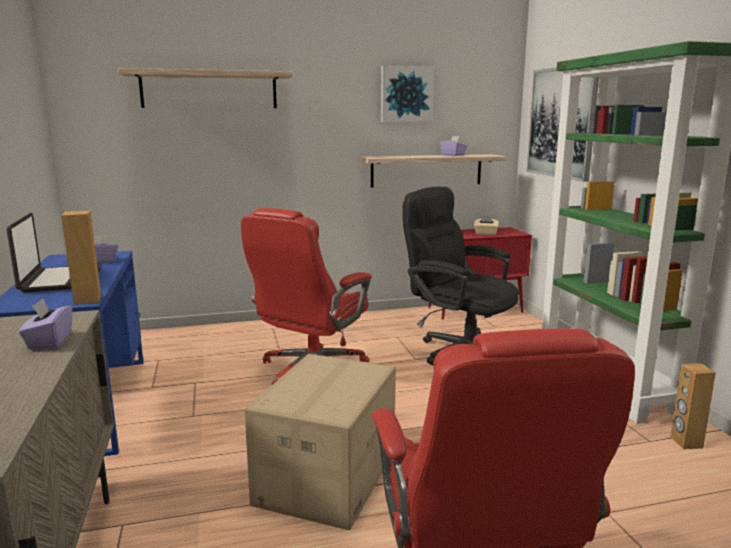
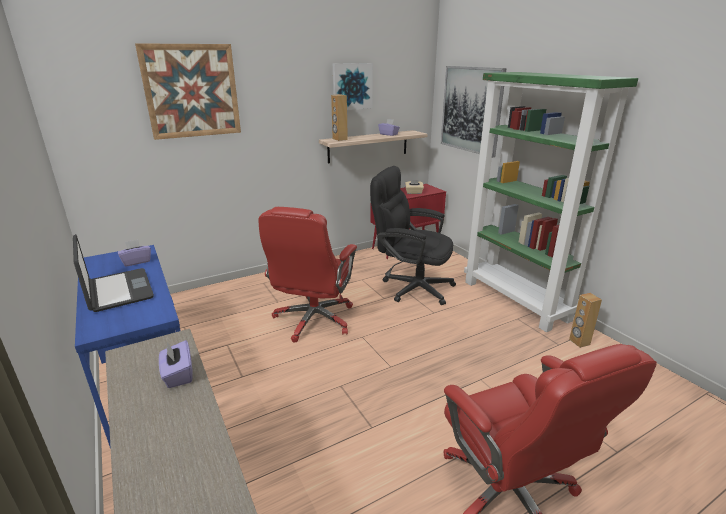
camera: 15 degrees left, 10 degrees up
brown speaker [61,211,101,305] -> brown speaker moved to [331,94,348,141]
shelf [118,68,293,108] -> picture [135,43,241,140]
cardboard box [245,354,396,530] -> none

